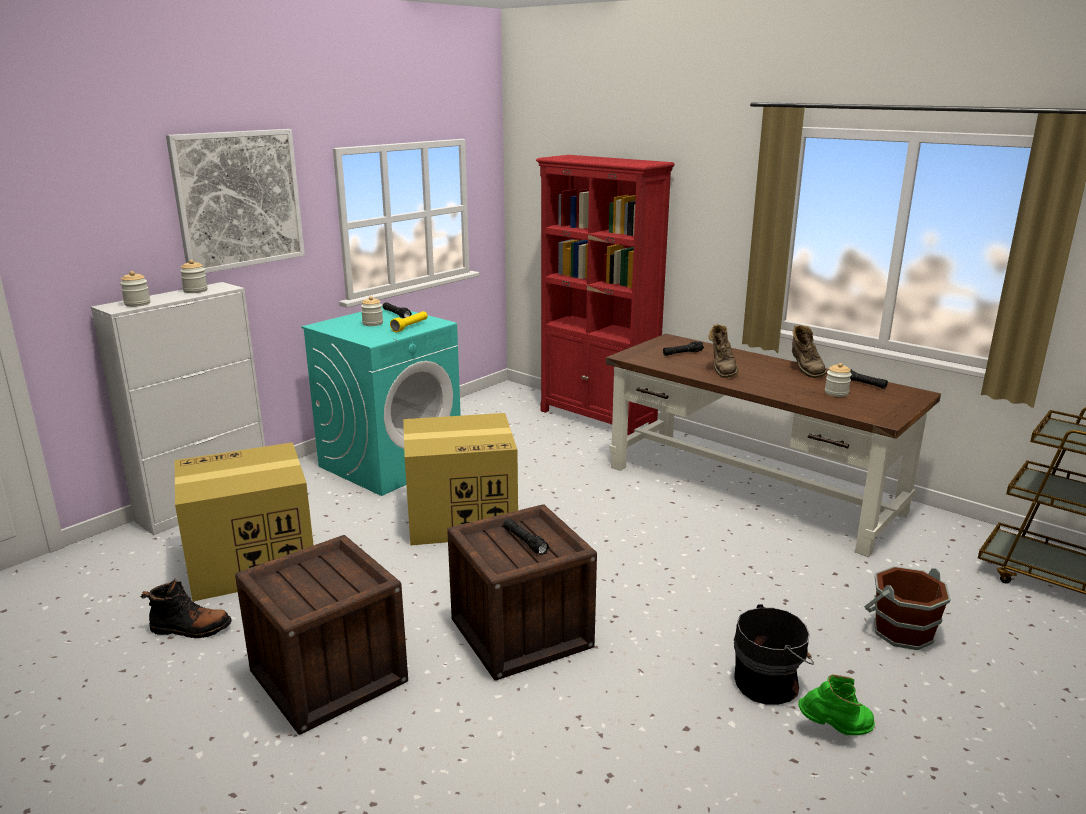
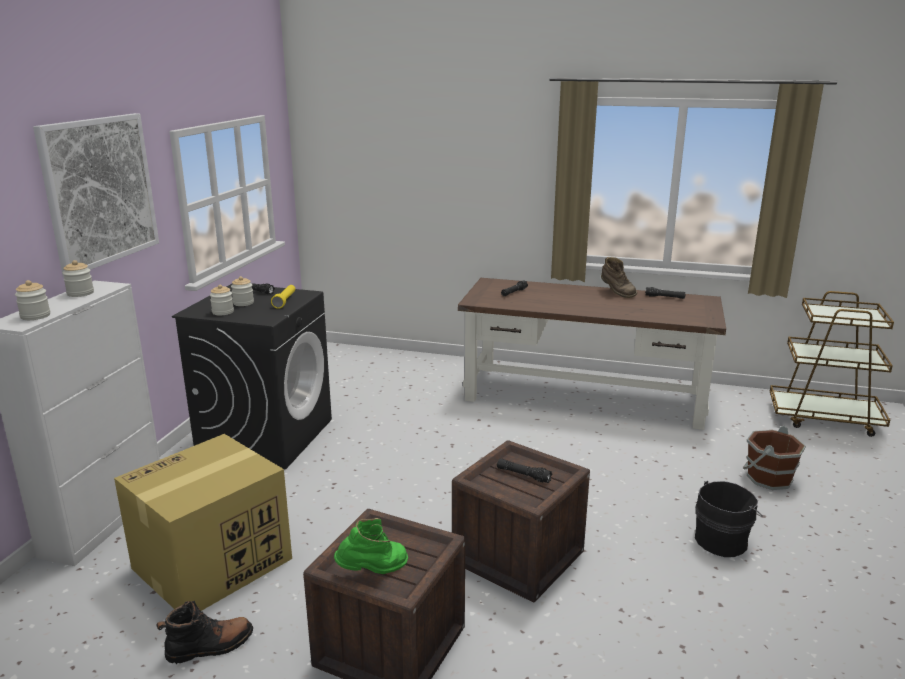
camera: 25 degrees left, 0 degrees up
turquoise washing machine [301,306,461,496] -> black washing machine [172,284,332,469]
cardboard box [403,413,518,545] -> none
red bookcase [536,155,675,436] -> none
brown boot [708,324,738,378] -> none
green boot [798,674,875,735] -> green boot moved to [334,518,408,574]
jar [825,363,852,397] -> jar moved to [210,285,234,315]

